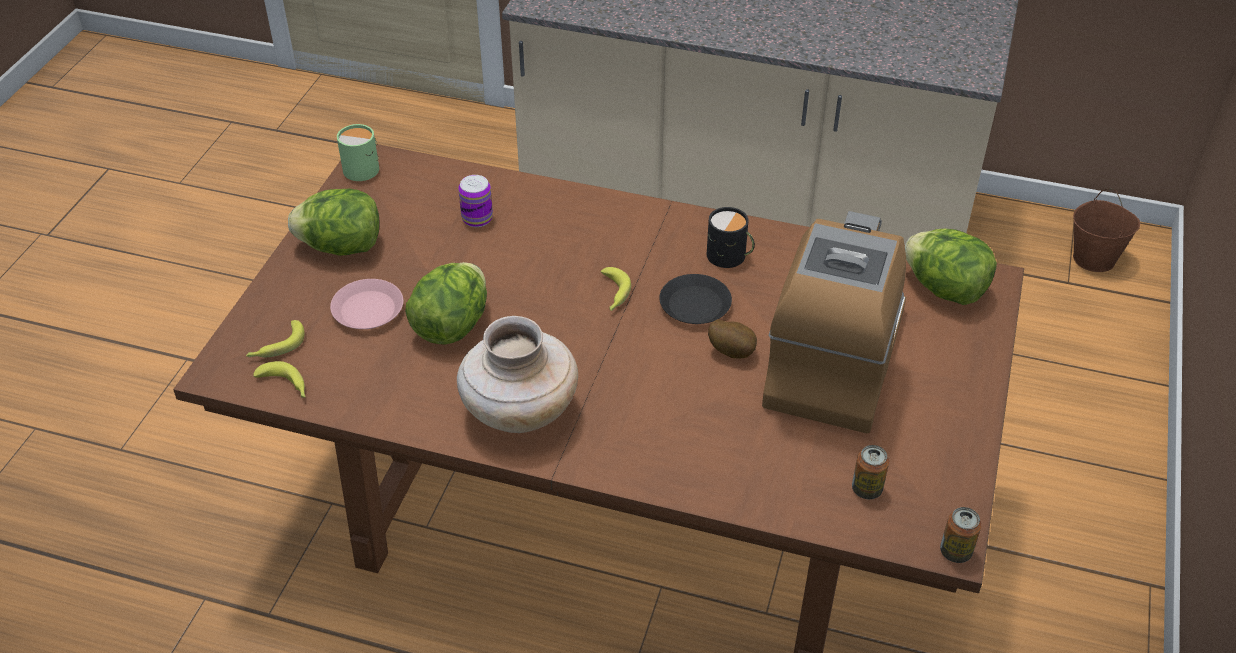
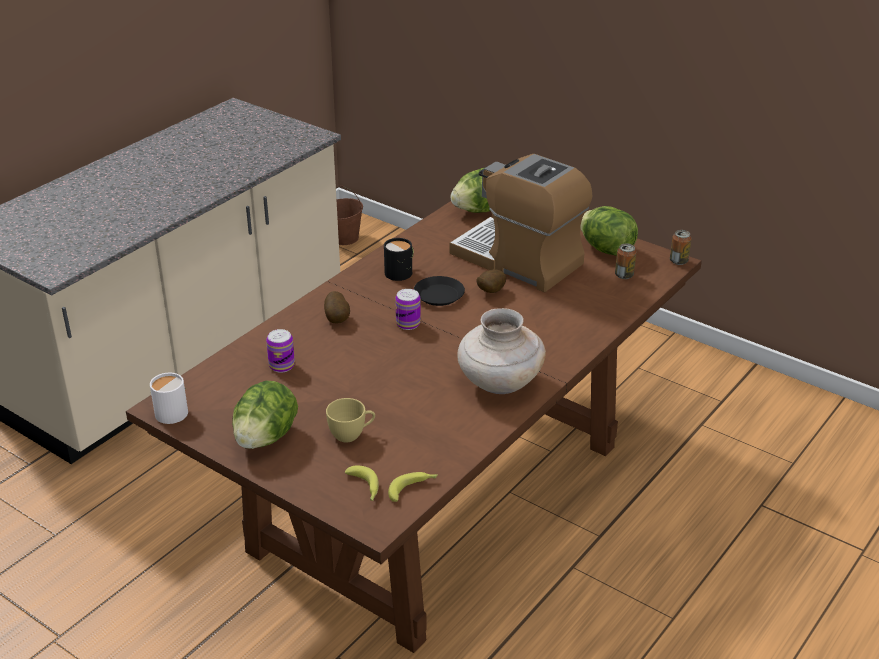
camera: 70 degrees left, 10 degrees down
pink plate [330,279,403,329] -> yellow cup [326,398,375,442]
green mug [337,124,379,181] -> white mug [150,373,188,424]
lettuce [405,262,487,345] -> lettuce moved to [580,206,638,256]
banana [601,267,631,311] -> can [395,289,421,330]
none -> potato [324,291,350,324]

